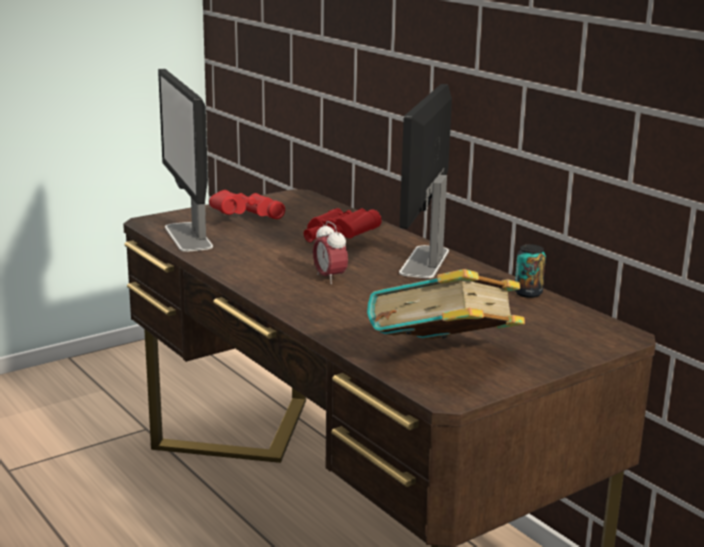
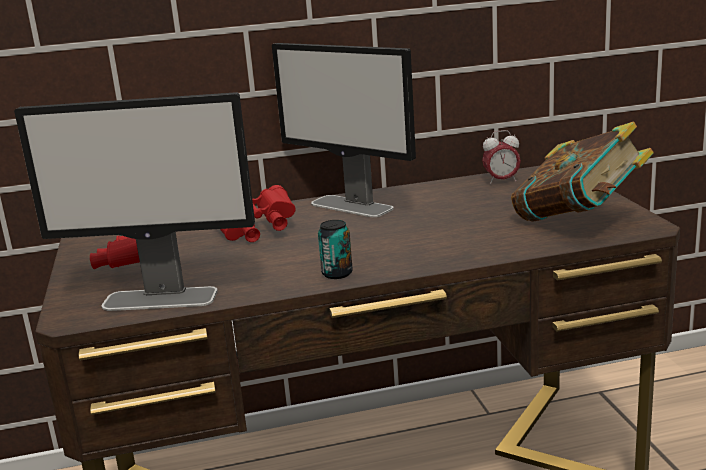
camera: 65 degrees left, 0 degrees up
alarm clock [313,221,348,284] -> alarm clock moved to [482,130,521,184]
can [515,244,546,298] -> can moved to [318,220,353,279]

